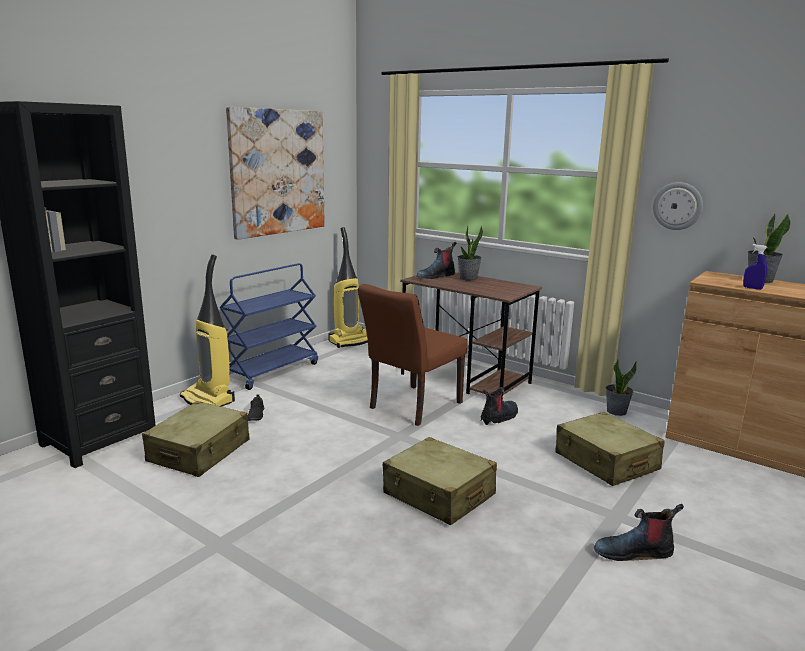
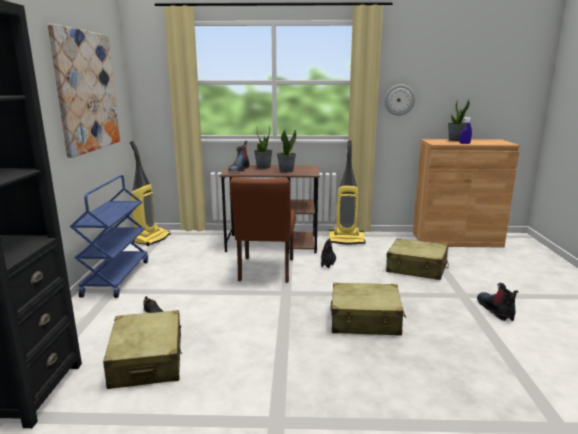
camera: 35 degrees left, 0 degrees up
vacuum cleaner [180,254,235,407] -> vacuum cleaner moved to [329,140,365,245]
boot [594,504,684,561] -> boot turned 120 degrees clockwise [477,283,519,321]
potted plant [606,360,637,416] -> potted plant moved to [277,129,296,173]

